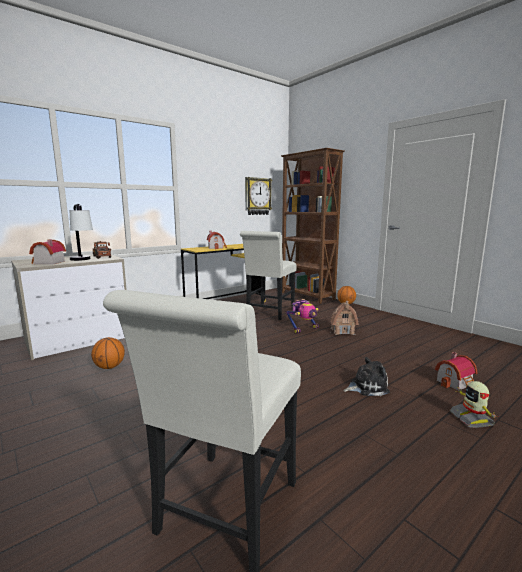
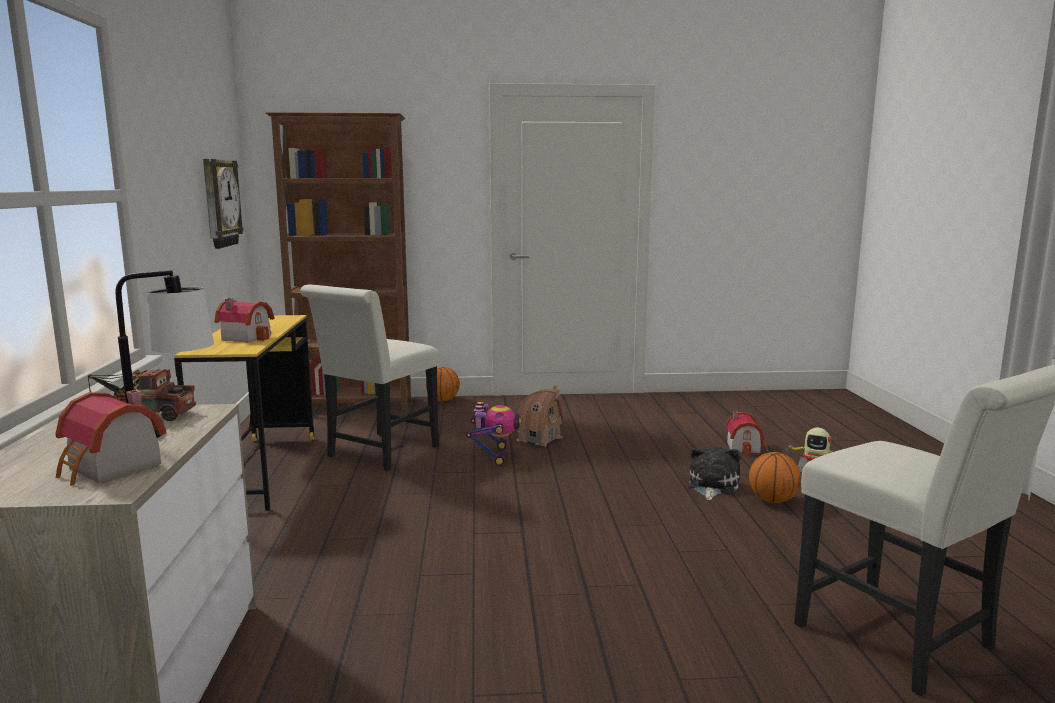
camera: 55 degrees left, 0 degrees up
basketball [91,337,125,369] -> basketball moved to [749,452,801,503]
white chair [240,231,296,320] -> white chair turned 60 degrees clockwise [300,285,440,471]

